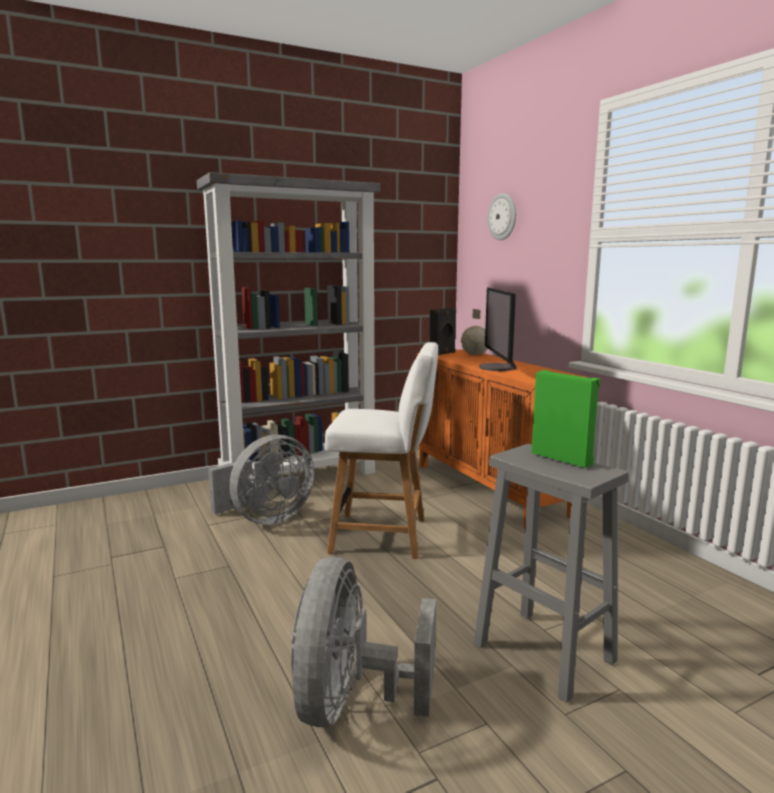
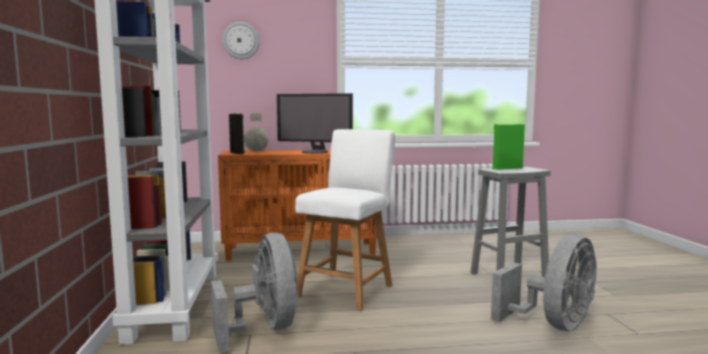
camera: 70 degrees left, 5 degrees down
grey fan [291,557,436,727] -> grey fan turned 75 degrees counterclockwise [491,234,597,331]

